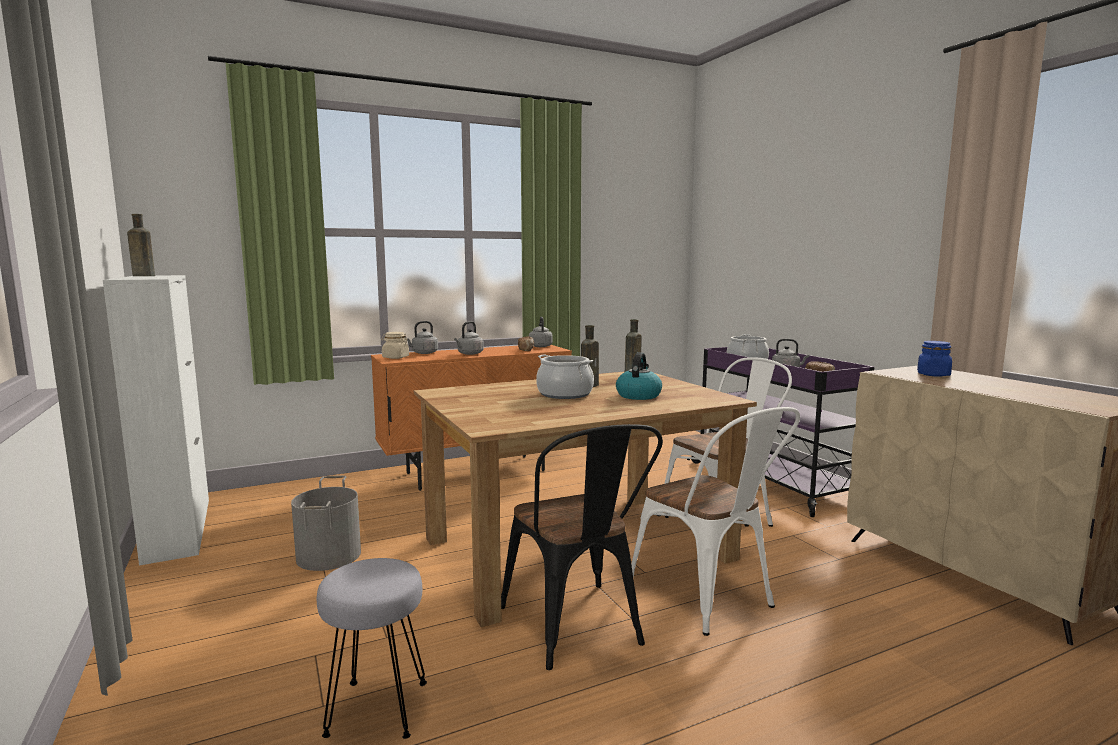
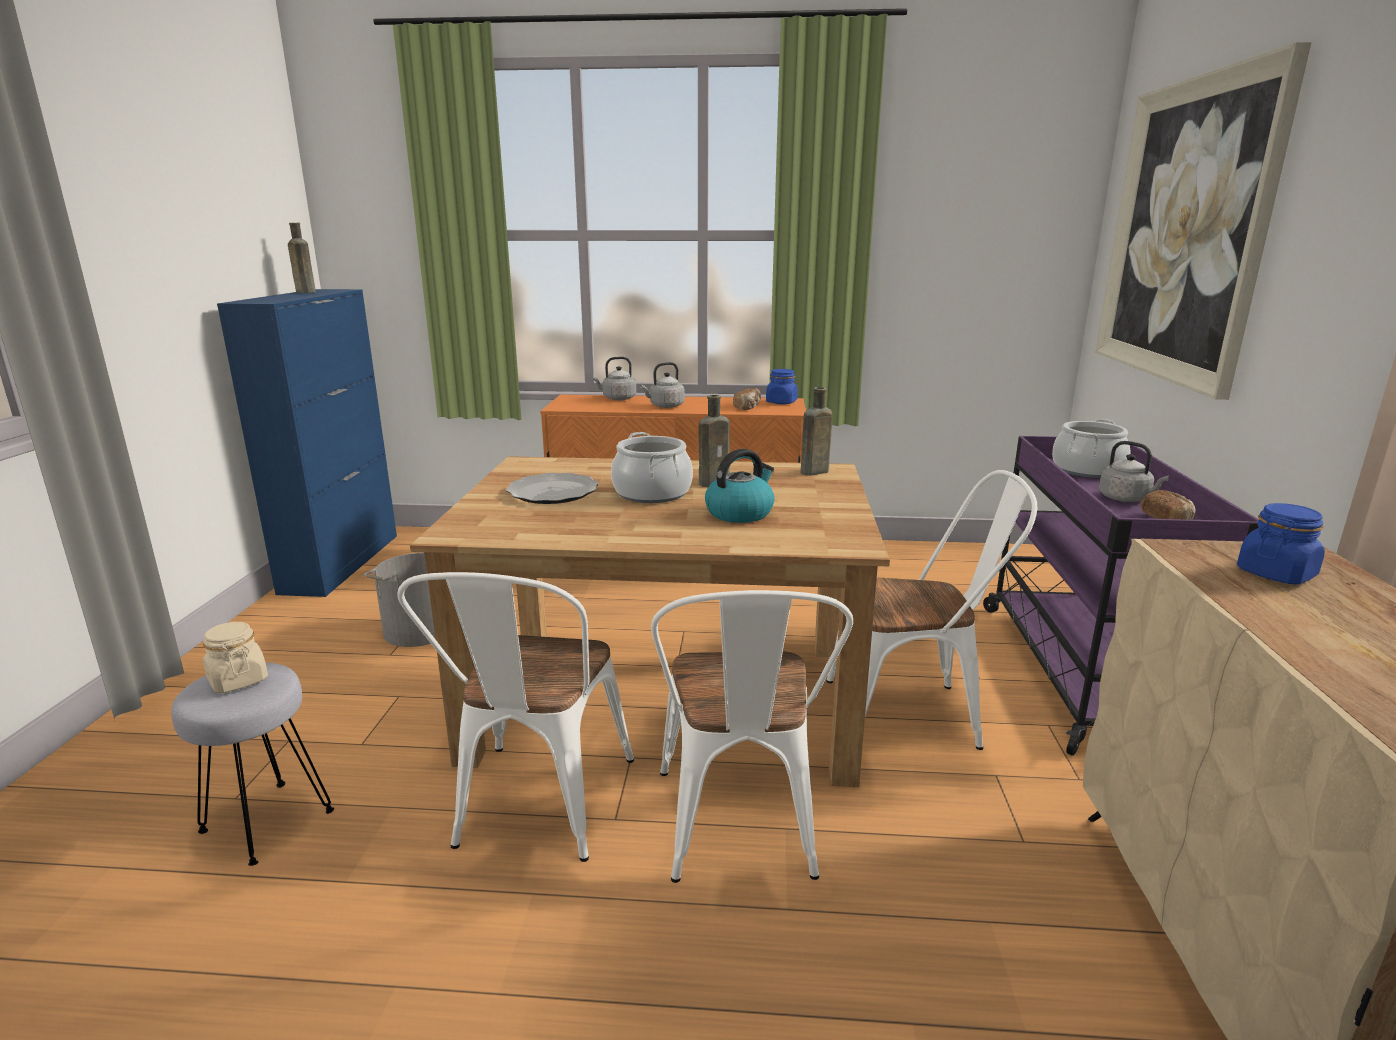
camera: 30 degrees right, 10 degrees up
white cabinet [103,275,209,566] -> blue cabinet [217,289,397,597]
beige jar [381,332,409,359] -> beige jar moved to [203,622,268,693]
black chair [501,424,663,670] -> white chair [397,572,634,862]
grey kettle [529,317,553,347] -> blue jar [766,369,798,404]
none -> plate [506,473,599,504]
none -> picture [1095,42,1312,400]

